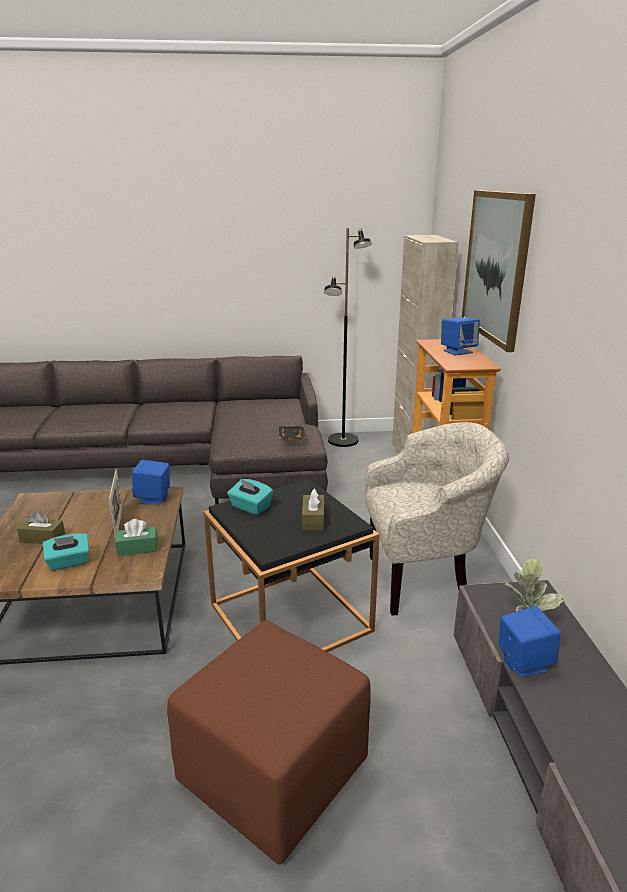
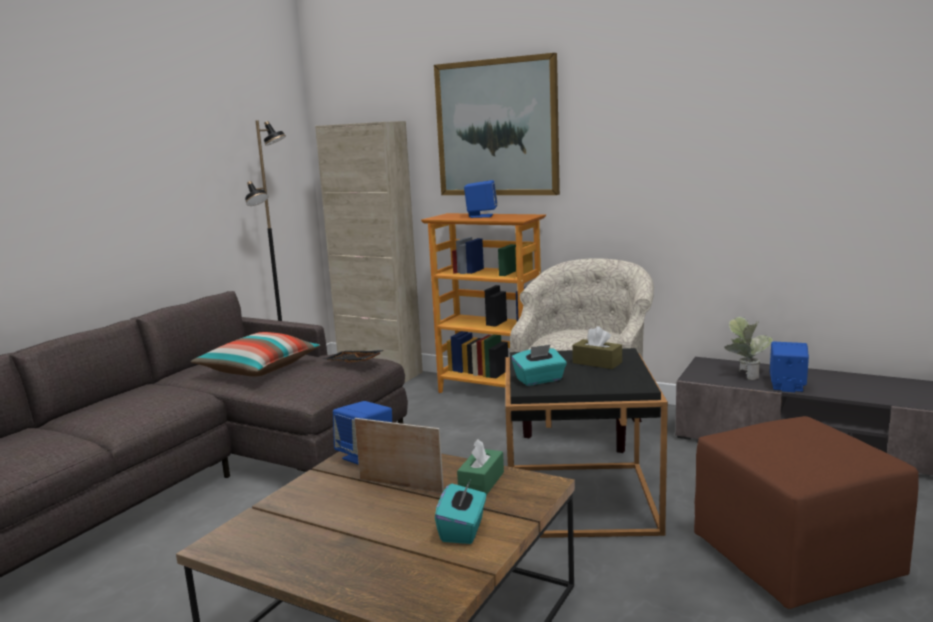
camera: 55 degrees left, 10 degrees down
brown tissue box [17,511,65,544] -> none
none -> pillow [191,332,320,377]

